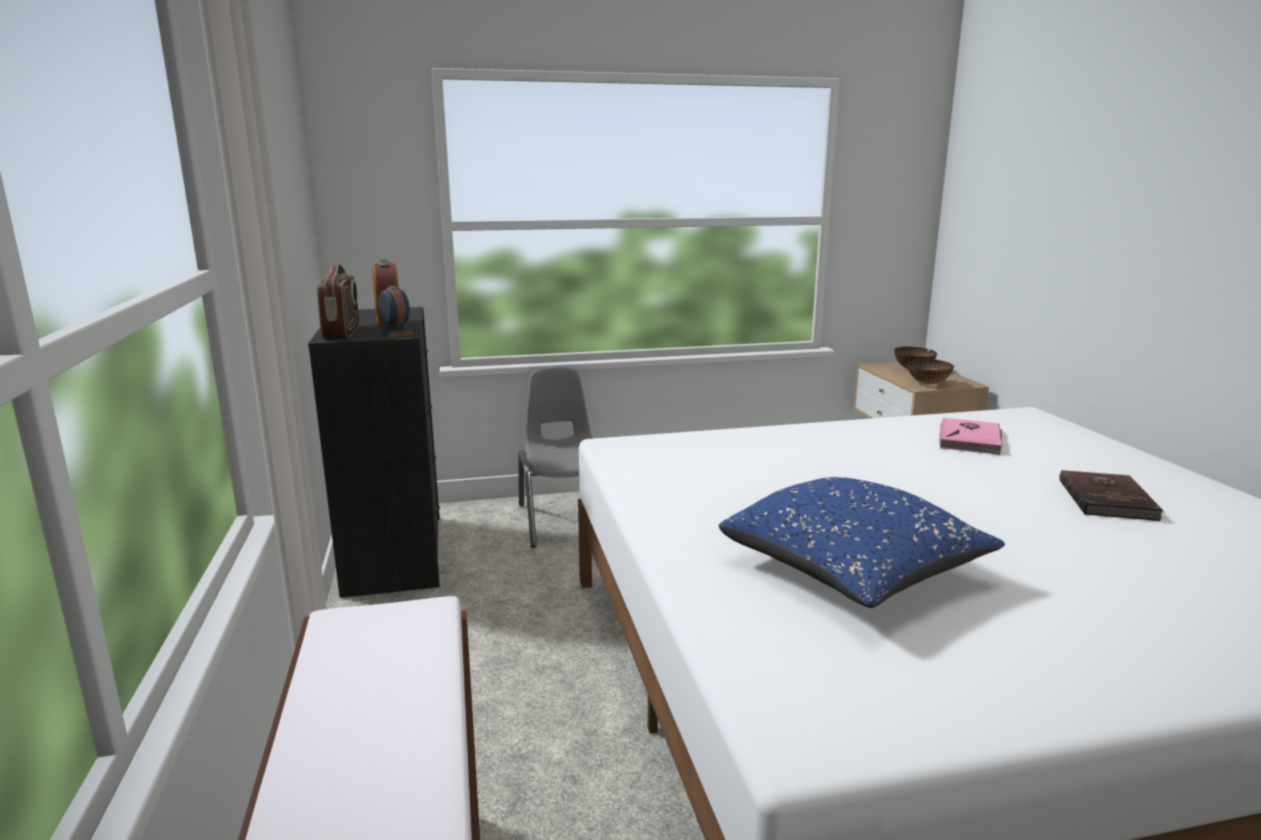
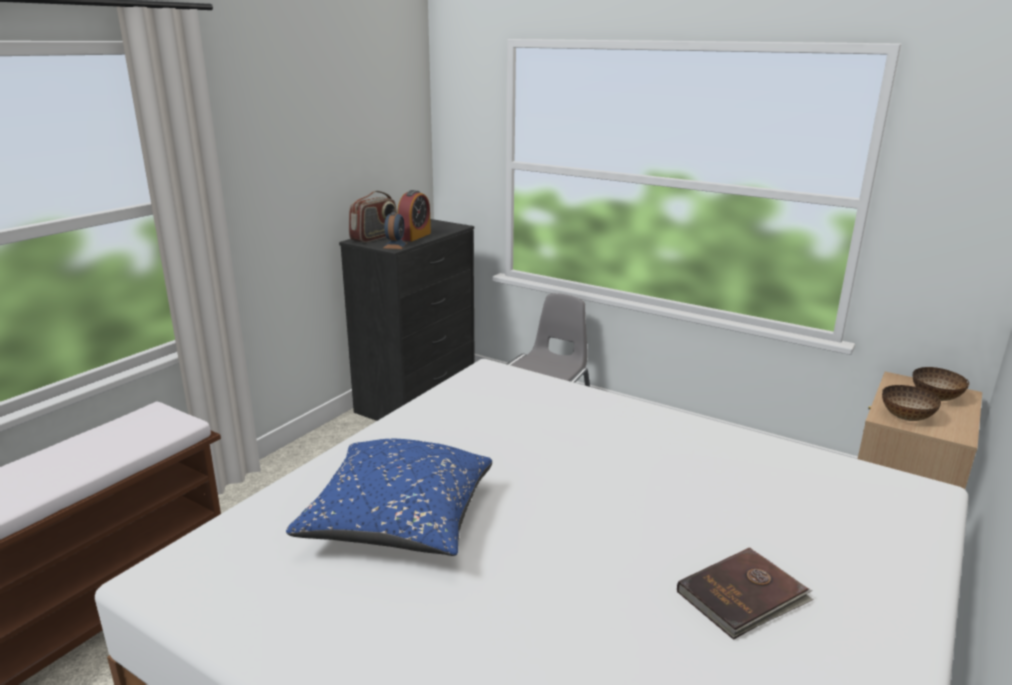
camera: 45 degrees right, 5 degrees up
pink book [939,417,1003,455] -> none

